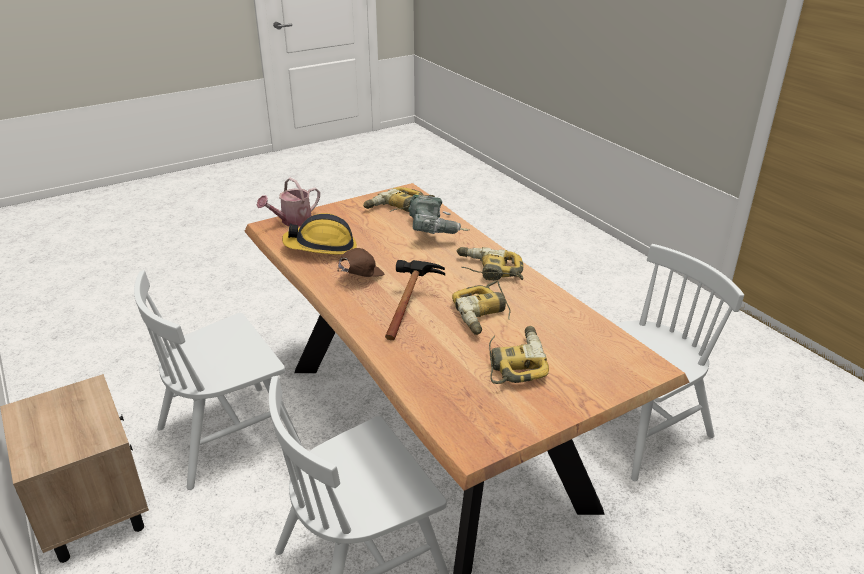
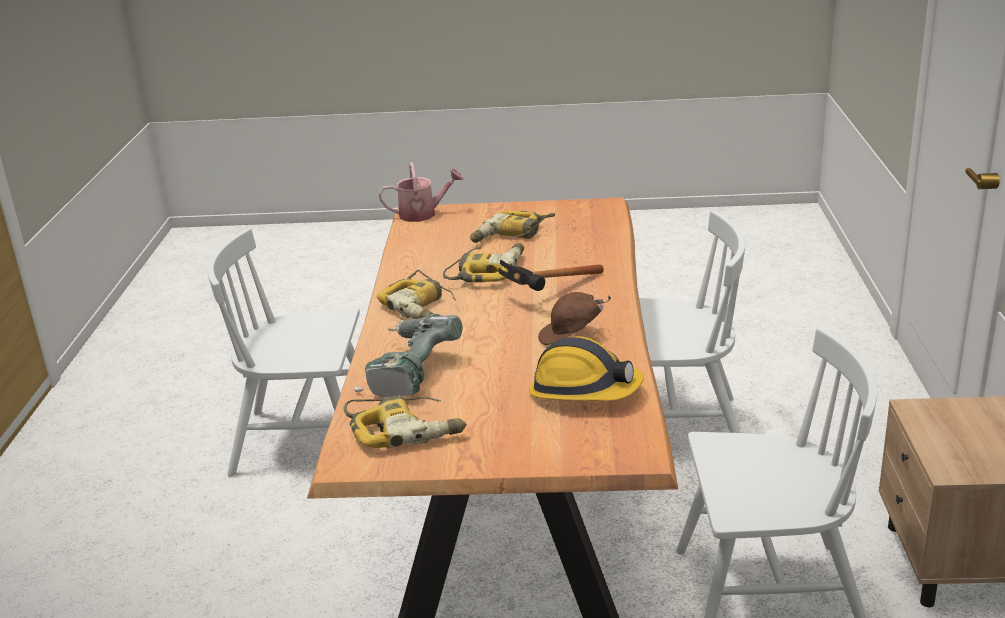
camera: 145 degrees left, 5 degrees down
watering can [257,177,320,227] -> watering can moved to [379,162,464,222]

